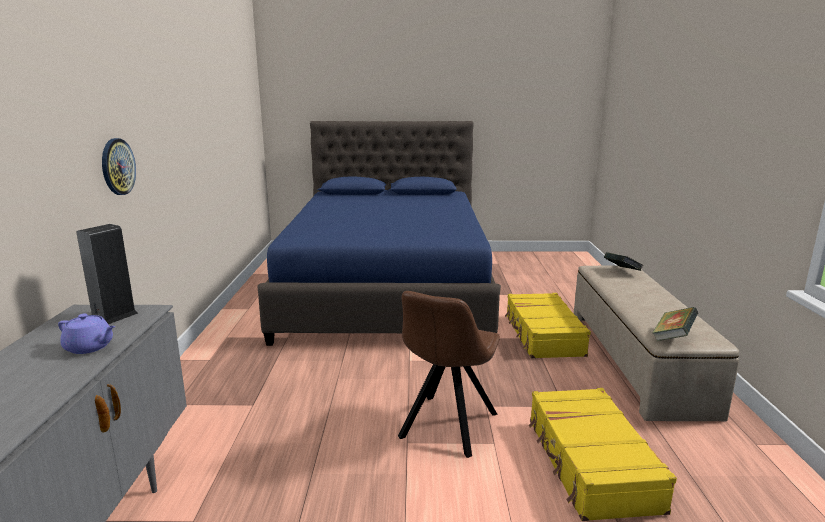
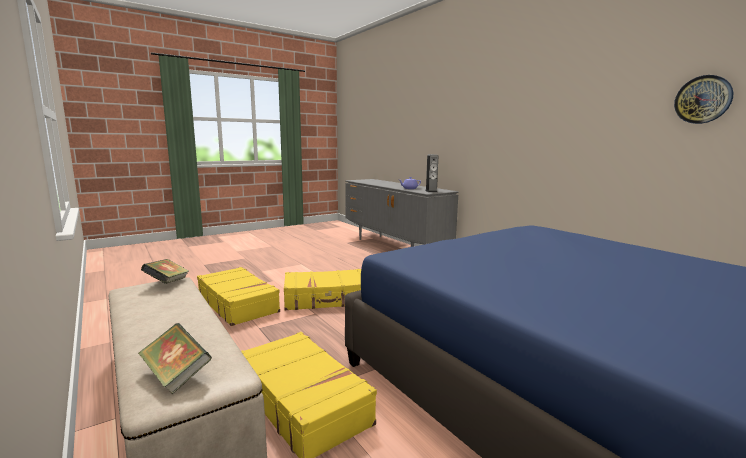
camera: 145 degrees right, 5 degrees down
wall clock [102,138,136,195] -> wall clock moved to [674,75,733,124]
brown chair [398,291,500,458] -> yellow suitcase [284,269,361,310]

